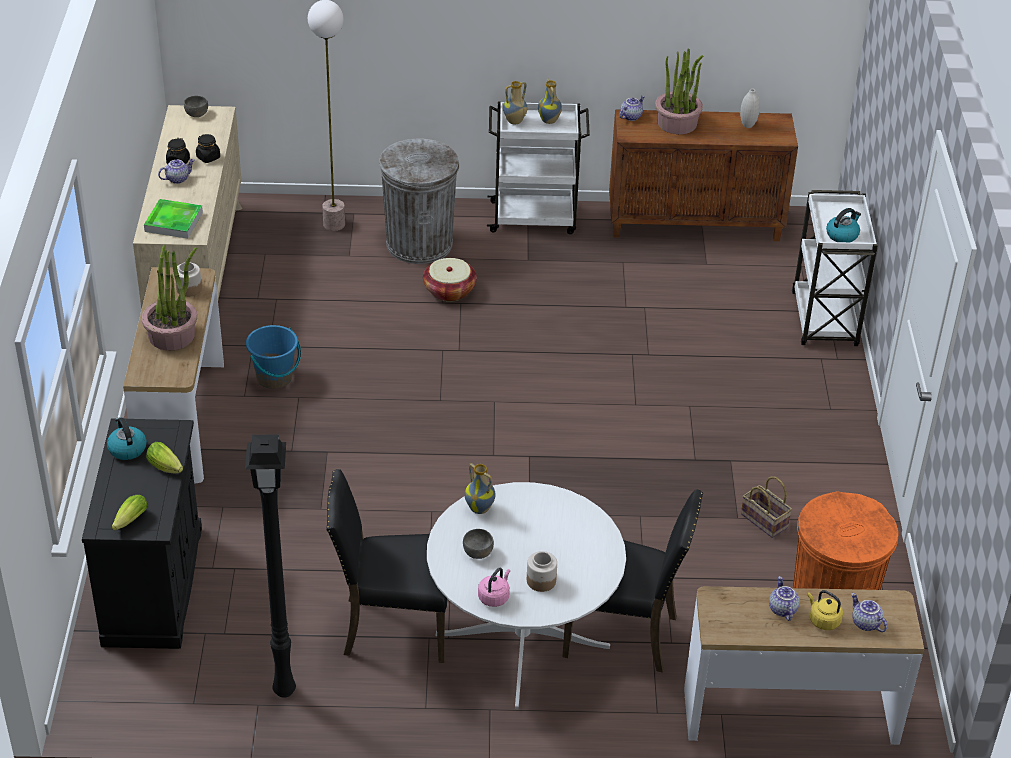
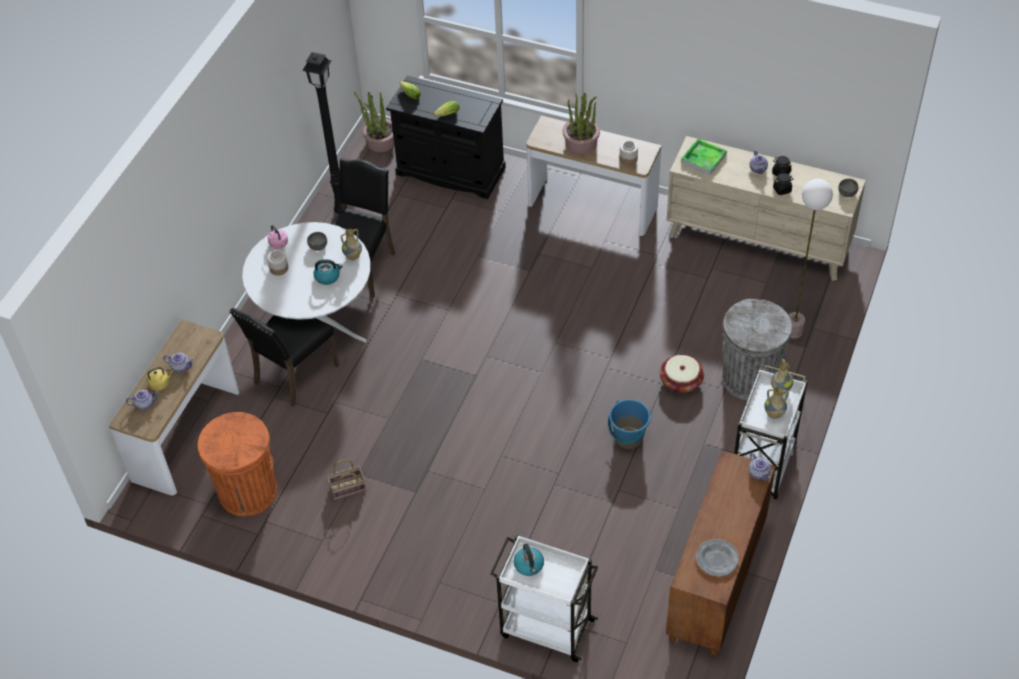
camera: 115 degrees right, 10 degrees up
kettle [107,417,147,460] -> kettle moved to [314,259,343,285]
blue bucket [246,325,301,389] -> blue bucket moved to [608,399,651,449]
potted plant [655,48,703,134] -> potted plant moved to [354,92,394,152]
white vase [740,89,760,128] -> grey plate [696,539,739,576]

